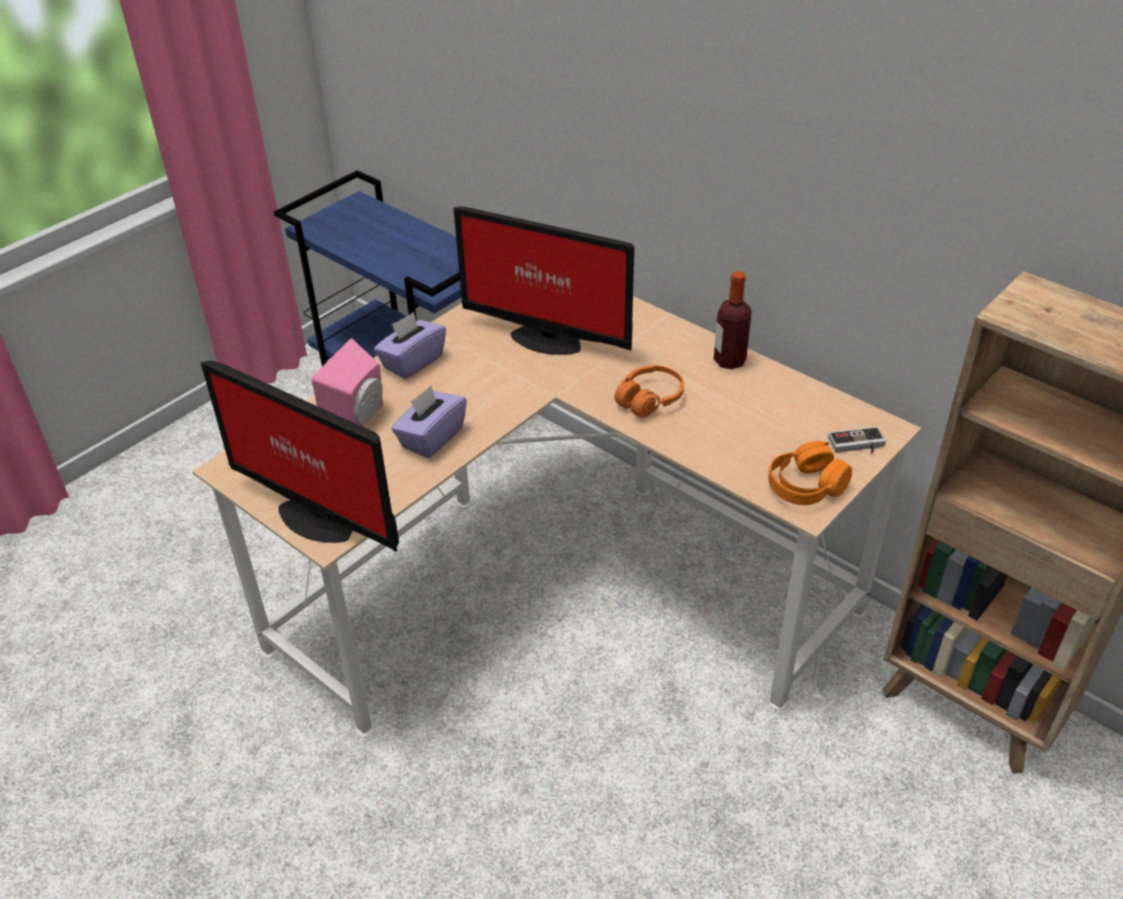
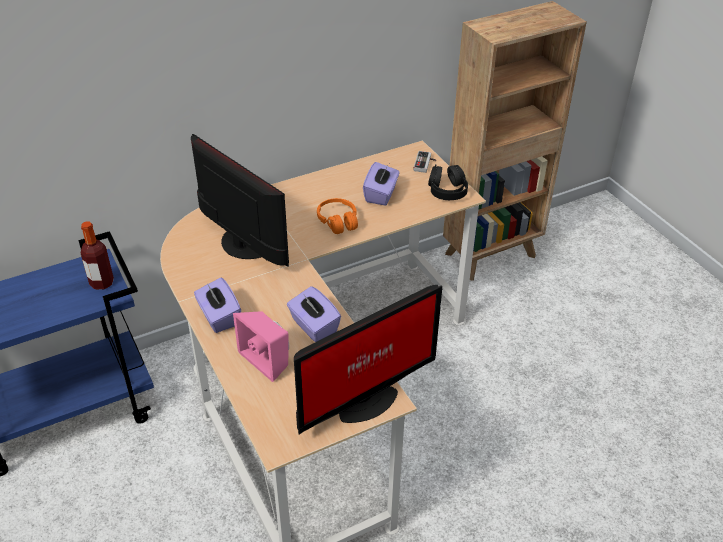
camera: 70 degrees left, 0 degrees up
monitor [454,206,634,355] -> monitor turned 90 degrees counterclockwise [191,134,289,267]
bottle [714,271,752,369] -> bottle moved to [81,221,114,290]
orange headphones [768,441,852,505] -> black headphones [428,164,468,200]
none -> purple tissue box [363,162,400,206]

